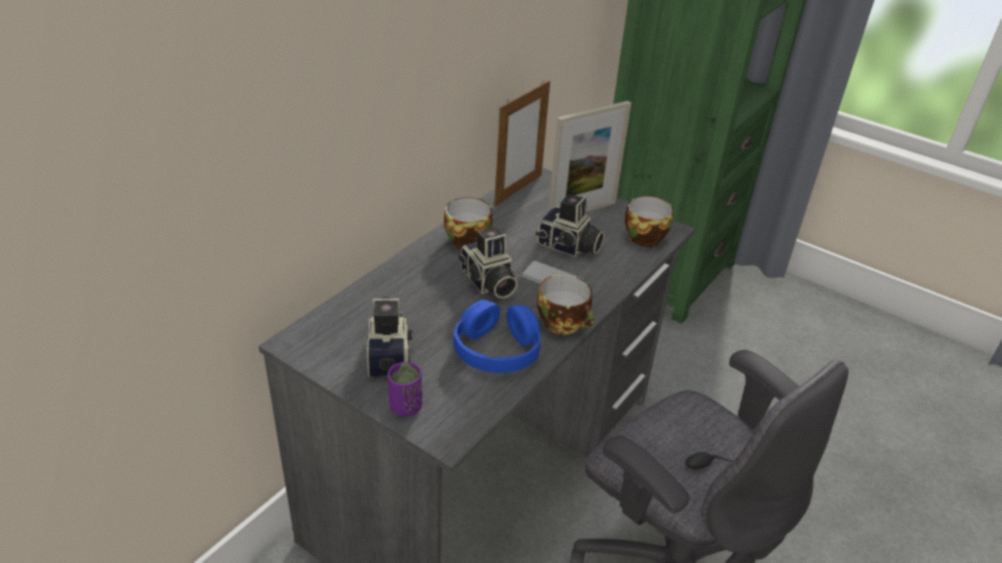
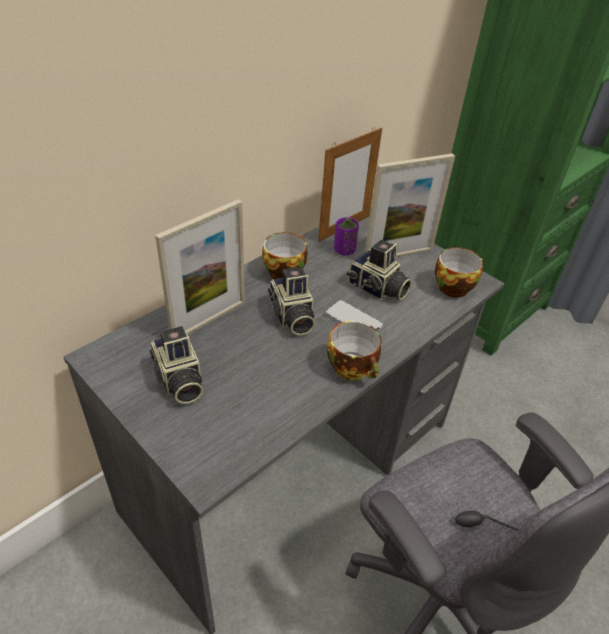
camera: 10 degrees right, 5 degrees up
camera [367,297,413,377] -> camera turned 150 degrees clockwise [149,326,203,404]
purple cup [388,362,422,416] -> purple cup moved to [334,217,359,255]
blue headphones [453,300,541,373] -> none
none -> picture frame [155,200,245,335]

